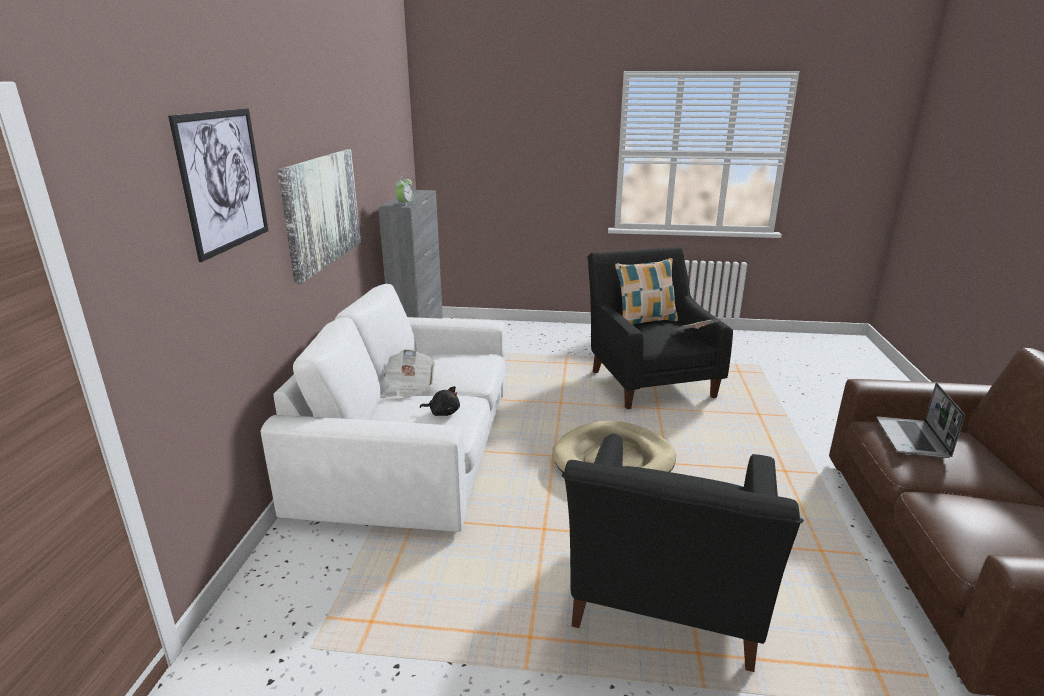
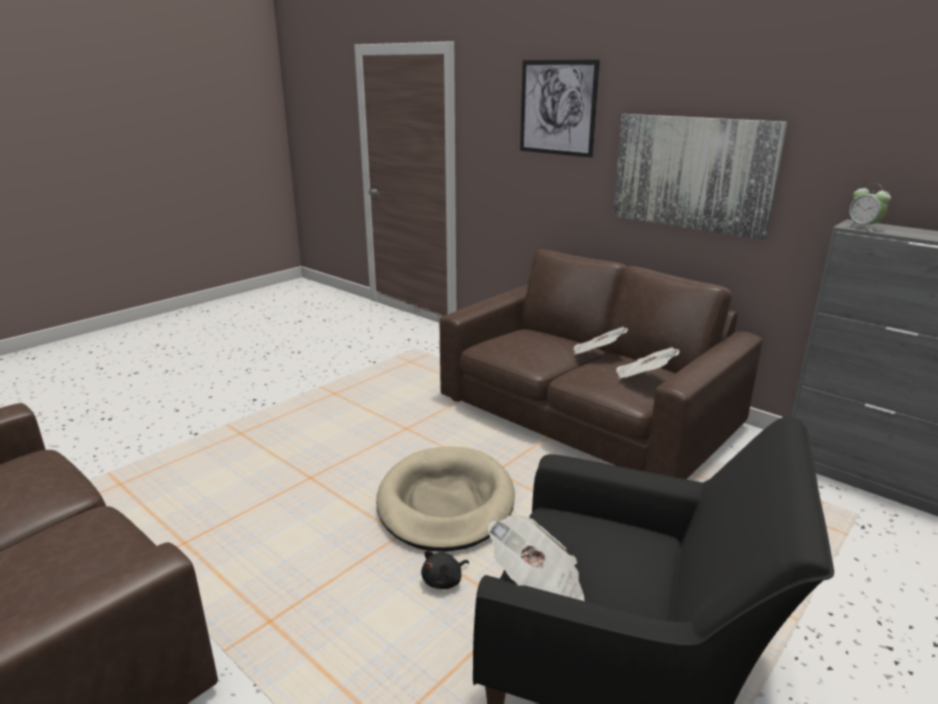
camera: 125 degrees right, 0 degrees up
white sofa [261,284,506,532] -> brown sofa [440,250,763,479]
black plush toy [420,386,460,416] -> black plush toy moved to [421,551,469,589]
black armchair [562,434,804,672] -> none
pillow [615,258,678,325] -> none
laptop [877,383,965,458] -> none
none -> newspaper [616,347,679,379]

